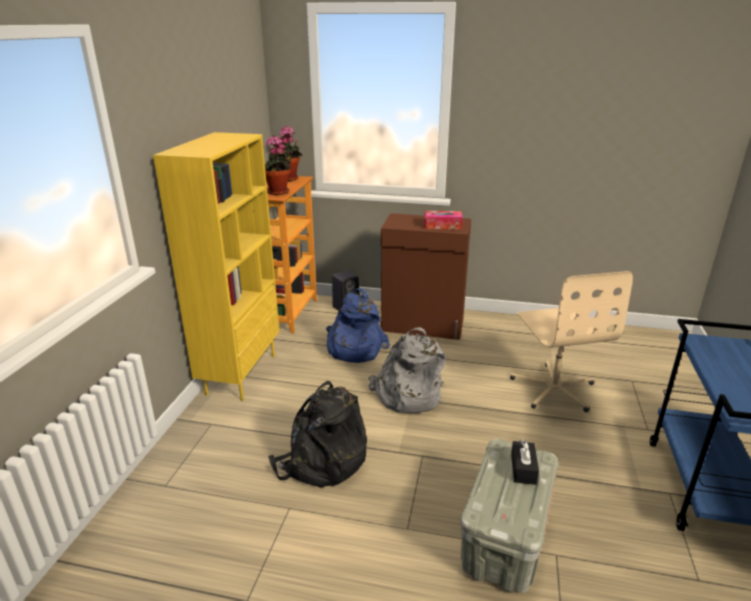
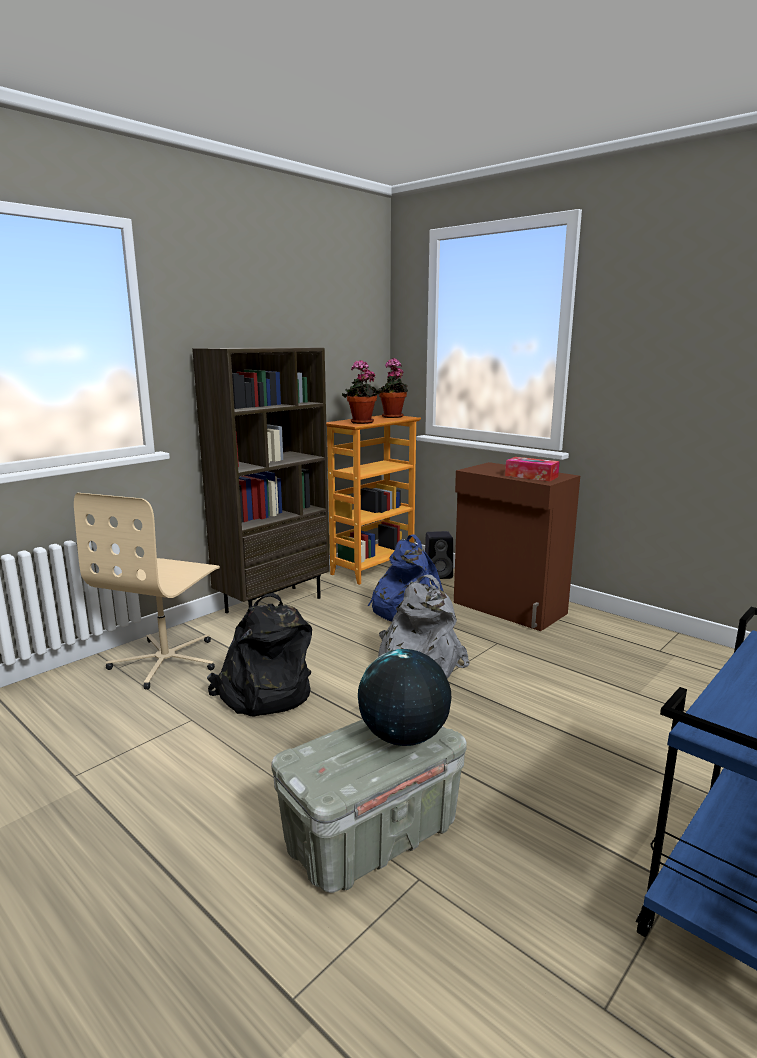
camera: 30 degrees right, 10 degrees down
yellow bookcase [153,132,280,401] -> brown bookcase [192,347,330,613]
beige office chair [510,271,633,412] -> beige office chair moved to [74,493,220,690]
black tissue box [511,440,539,485] -> globe [358,649,451,746]

